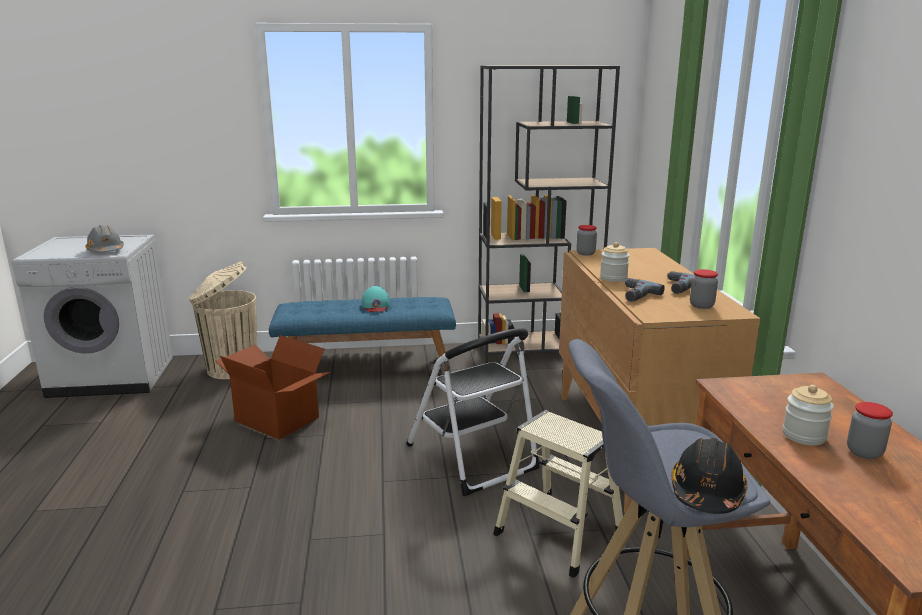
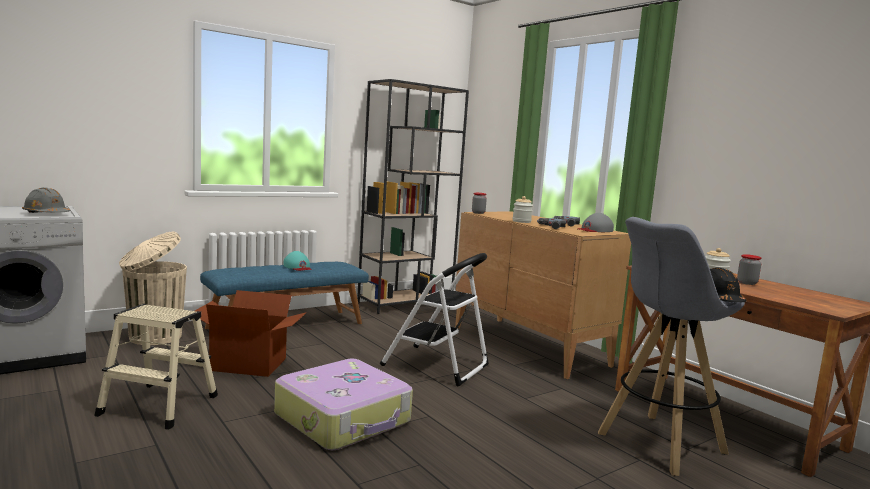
camera: 30 degrees left, 10 degrees down
beige step ladder [493,410,623,578] -> beige step ladder moved to [94,304,218,430]
jar [690,269,718,309] -> grey cap [578,213,614,232]
none -> suitcase [274,359,413,450]

